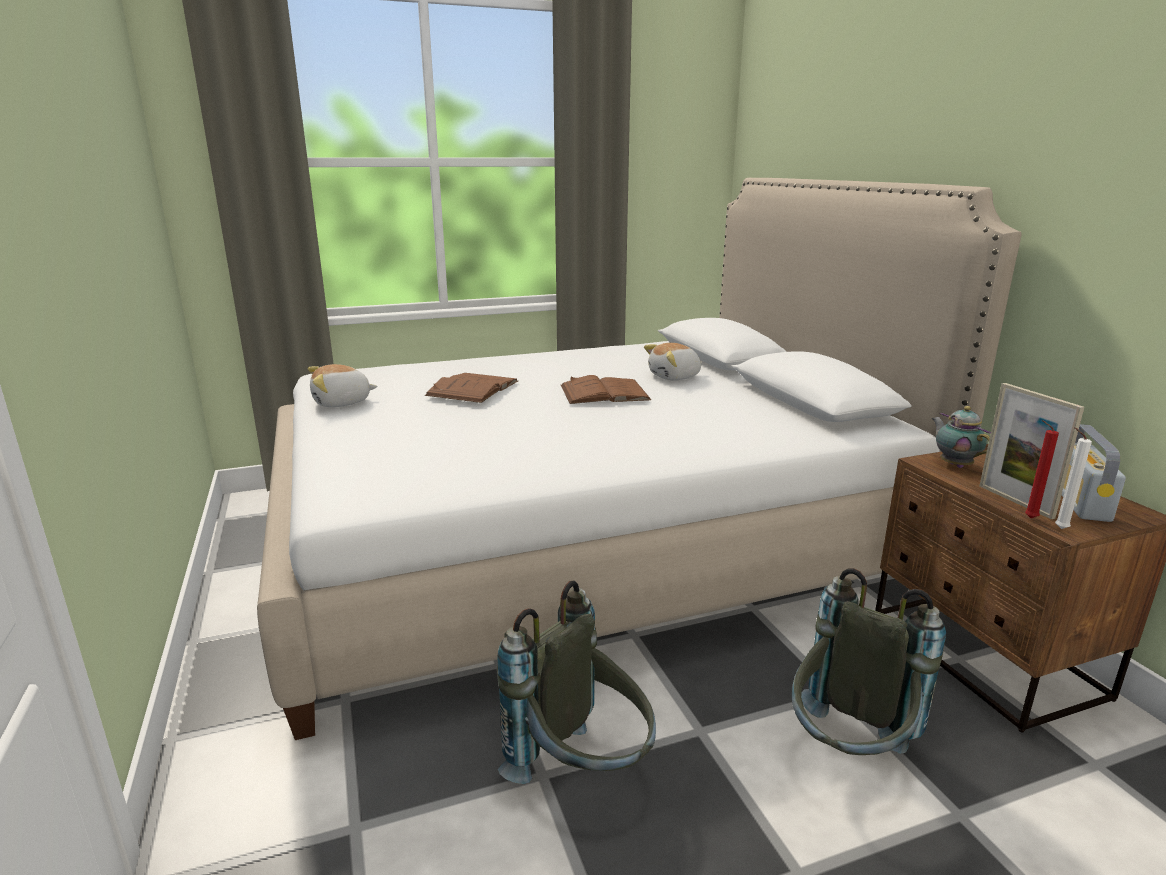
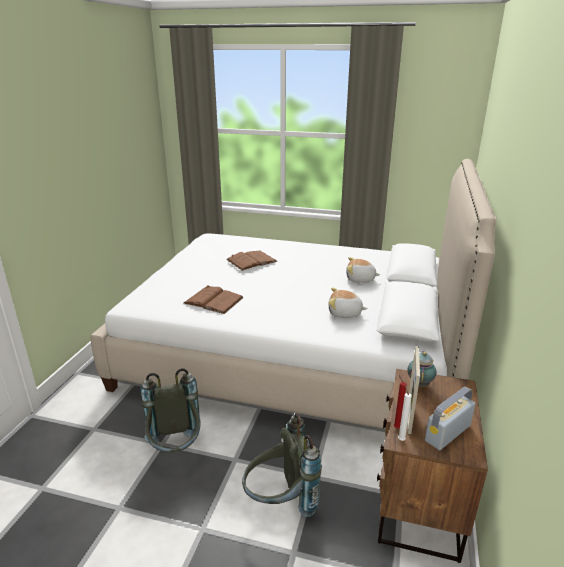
camera: 35 degrees right, 5 degrees up
plush toy [308,364,378,407] -> plush toy moved to [329,288,368,318]
brown book [561,375,651,404] -> brown book moved to [183,285,244,314]

